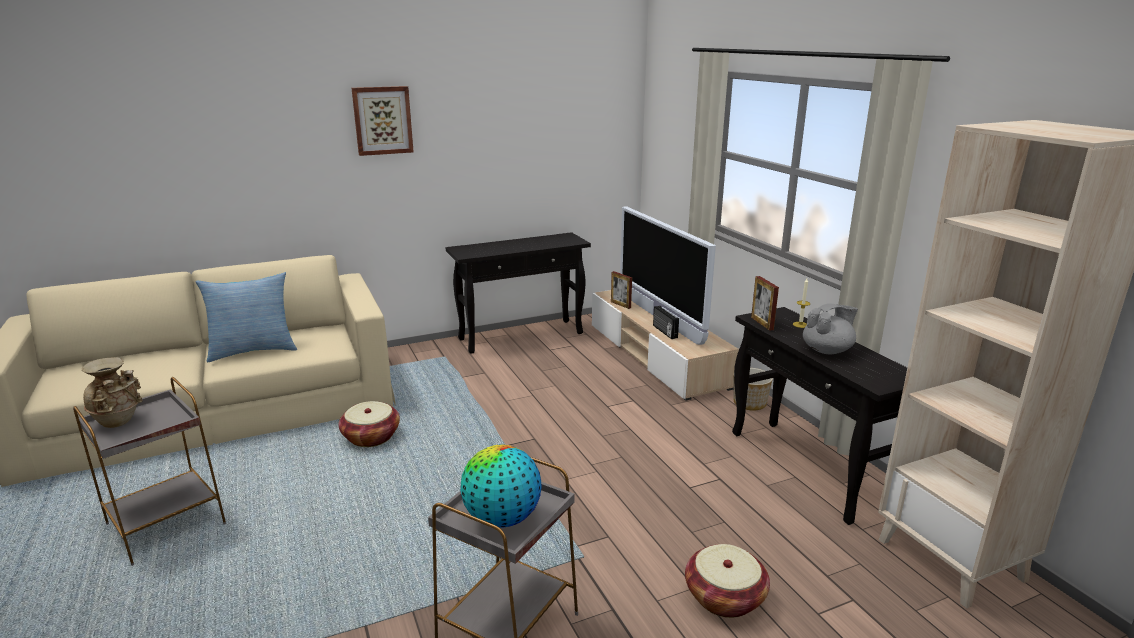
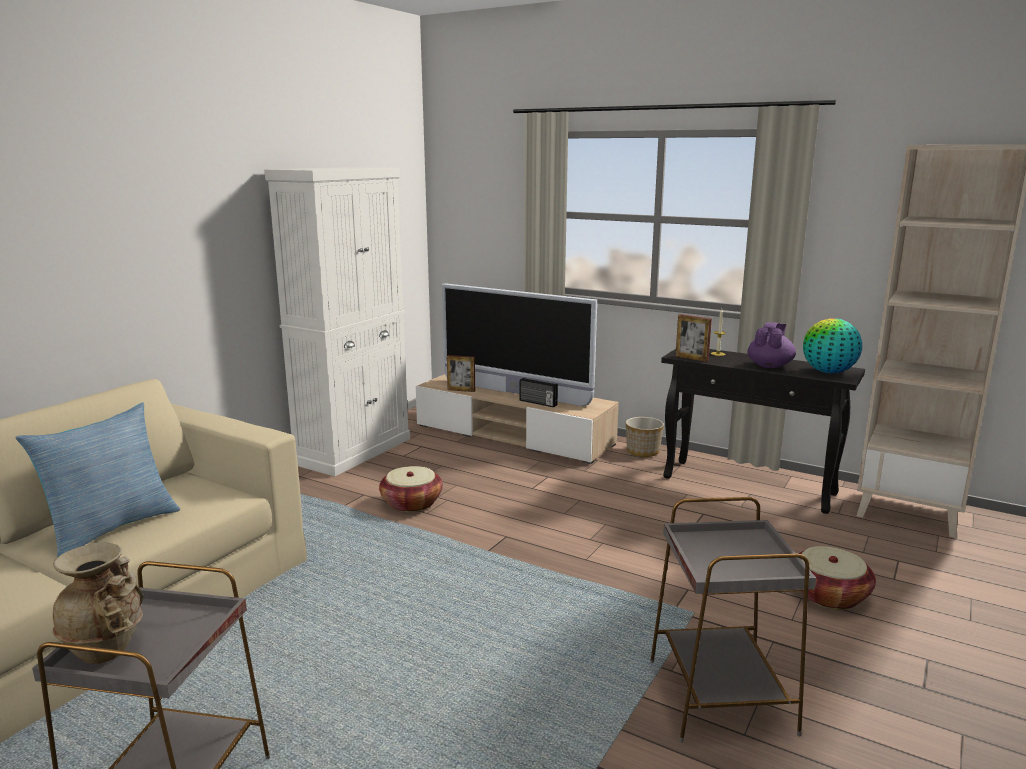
camera: 35 degrees left, 5 degrees down
basket [338,401,400,447] -> basket moved to [379,466,443,512]
picture [351,86,414,156] -> none
black console table [445,232,591,354] -> white cabinet [264,167,410,477]
globe [460,445,542,528] -> globe moved to [803,318,862,374]
grey teapot [803,303,858,354] -> purple teapot [748,322,796,368]

